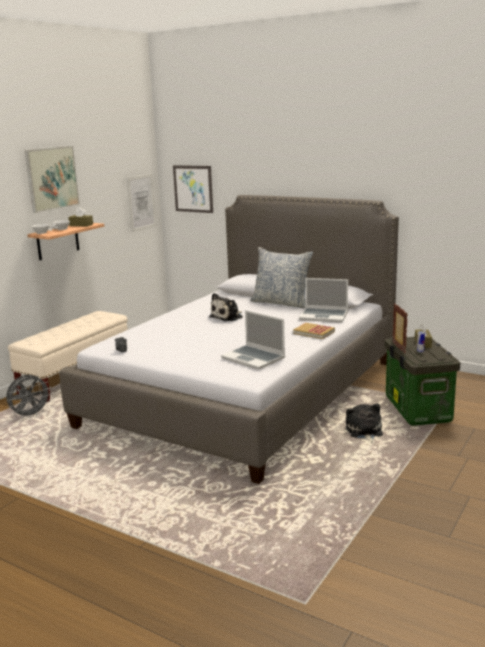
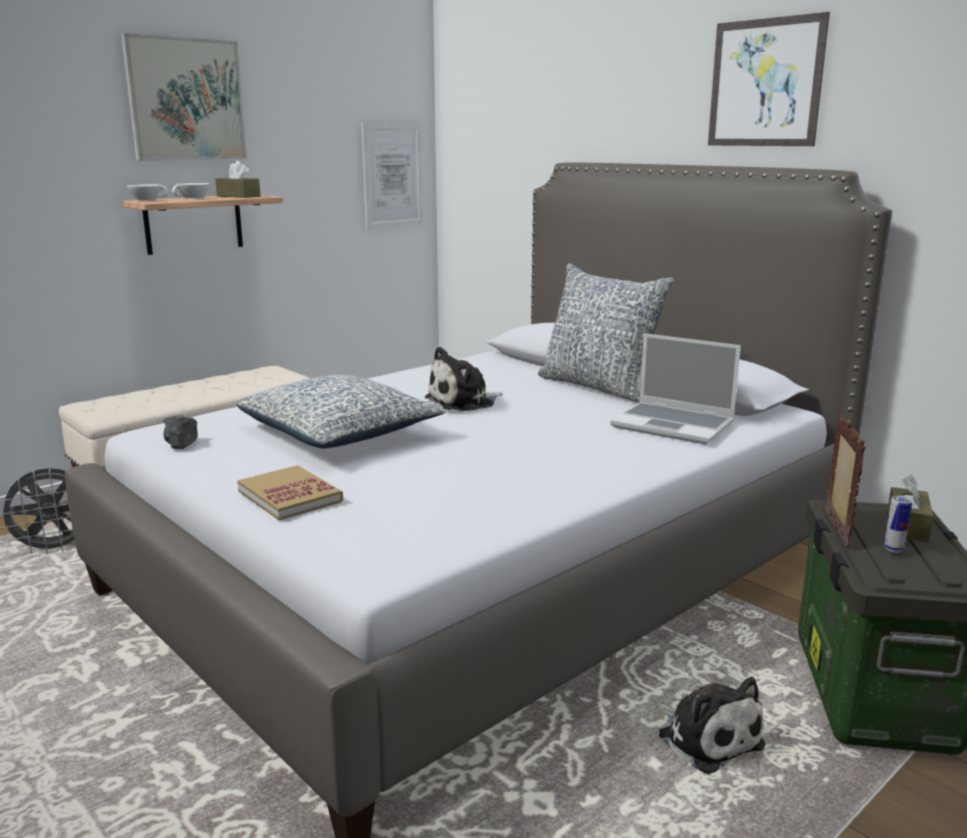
camera: 15 degrees right, 0 degrees up
picture [173,165,213,213] -> picture moved to [708,12,830,146]
laptop [221,310,285,370] -> none
book [293,323,335,339] -> book moved to [237,465,343,521]
plush toy [346,403,383,443] -> plush toy turned 135 degrees clockwise [658,677,765,774]
none -> pillow [237,375,446,448]

